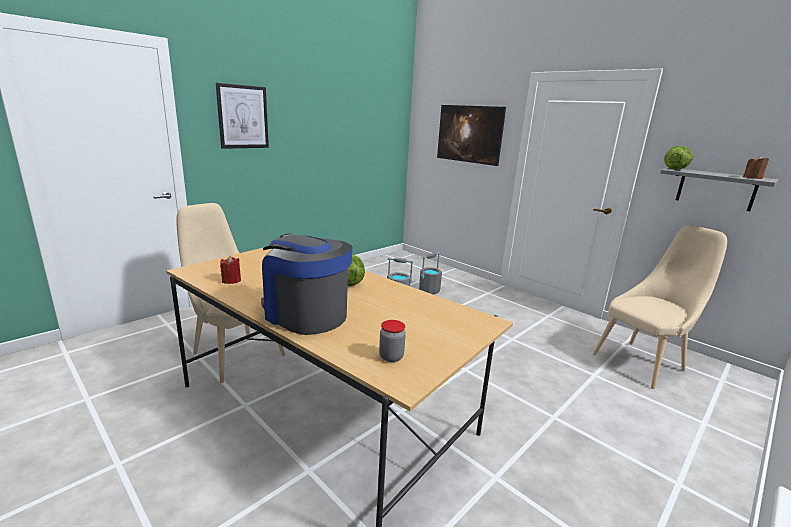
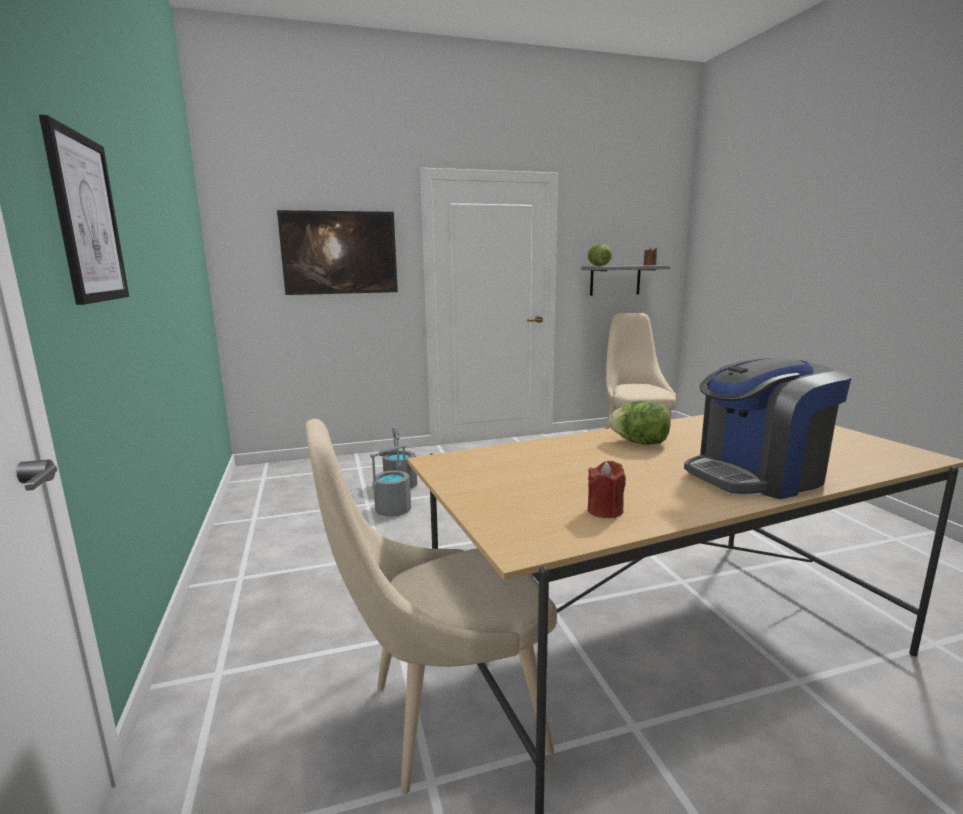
camera: 60 degrees left, 5 degrees down
jar [379,320,406,362] -> none

